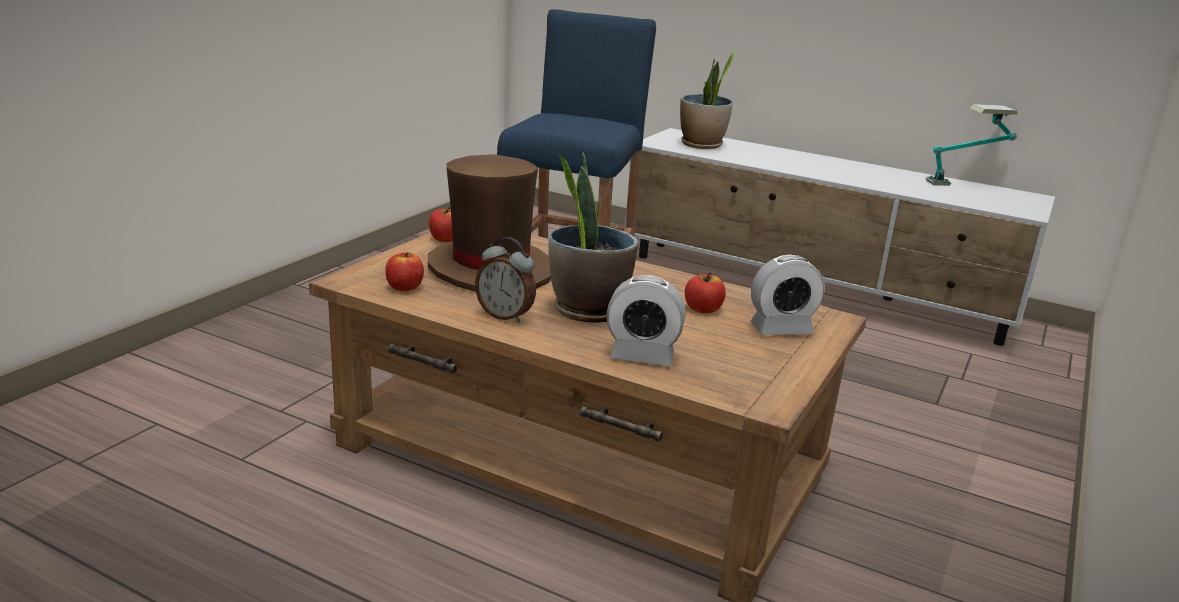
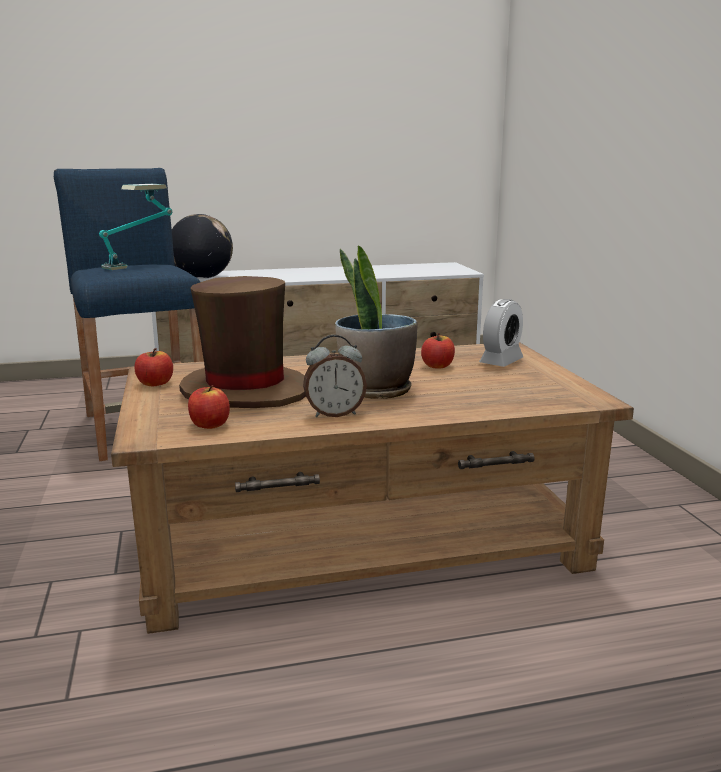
camera: 40 degrees left, 5 degrees down
alarm clock [606,276,685,366] -> none
potted plant [680,50,737,149] -> globe [172,214,233,279]
table lamp [926,104,1018,186] -> table lamp moved to [99,184,172,270]

